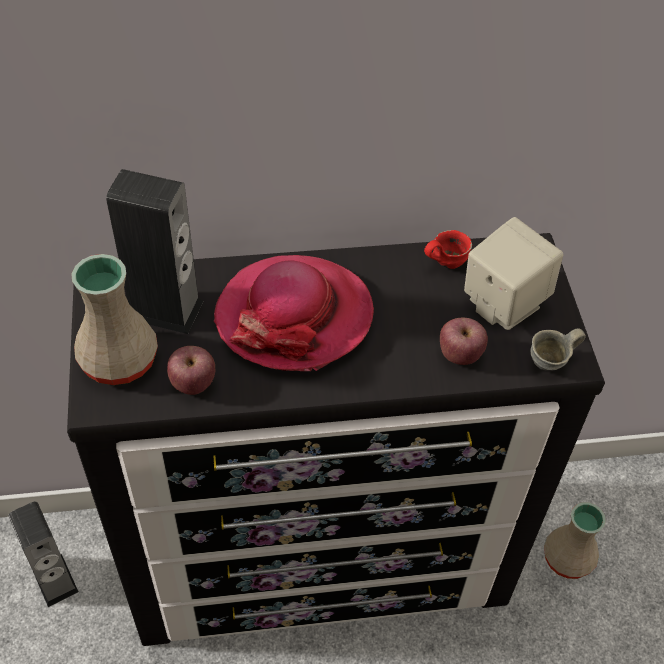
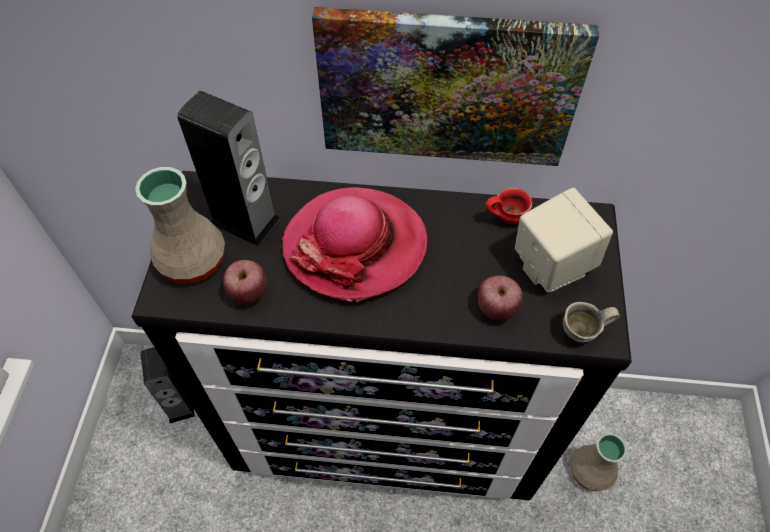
camera: 15 degrees right, 5 degrees up
none -> picture [312,7,599,166]

